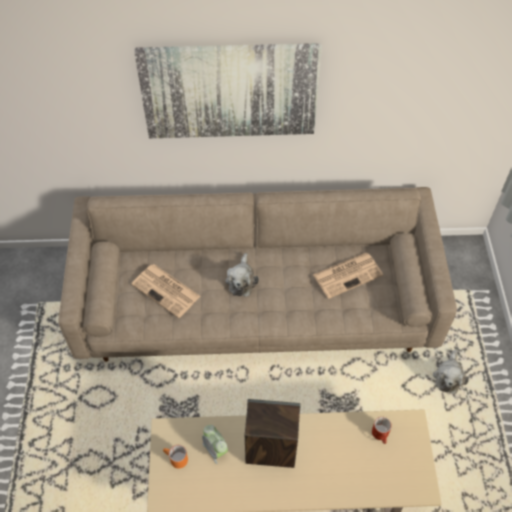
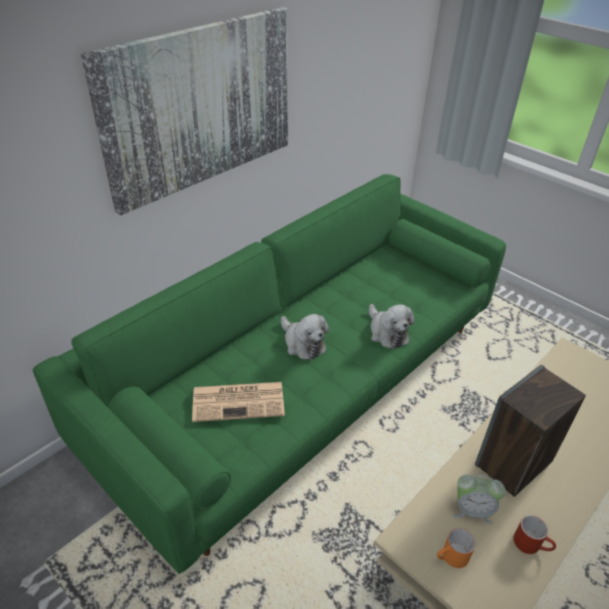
camera: 45 degrees left, 15 degrees down
beige sofa [58,187,457,362] -> green sofa [33,174,506,574]
newspaper [313,253,383,299] -> none
red mug [372,417,392,444] -> red mug moved to [513,515,556,554]
plush toy [433,349,469,394] -> plush toy moved to [369,304,415,349]

